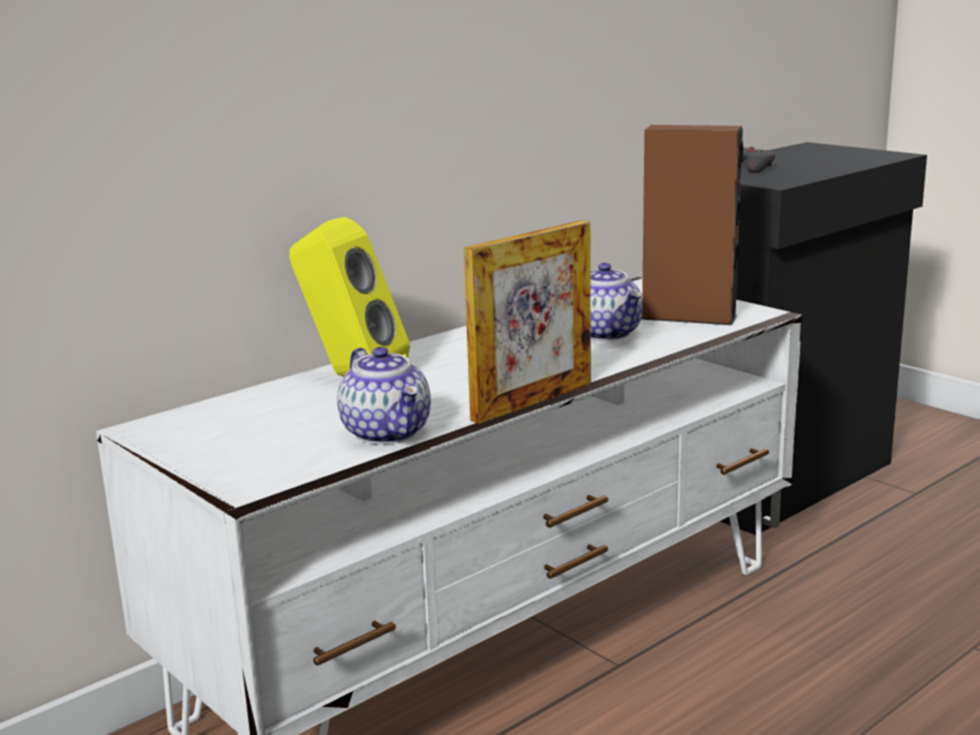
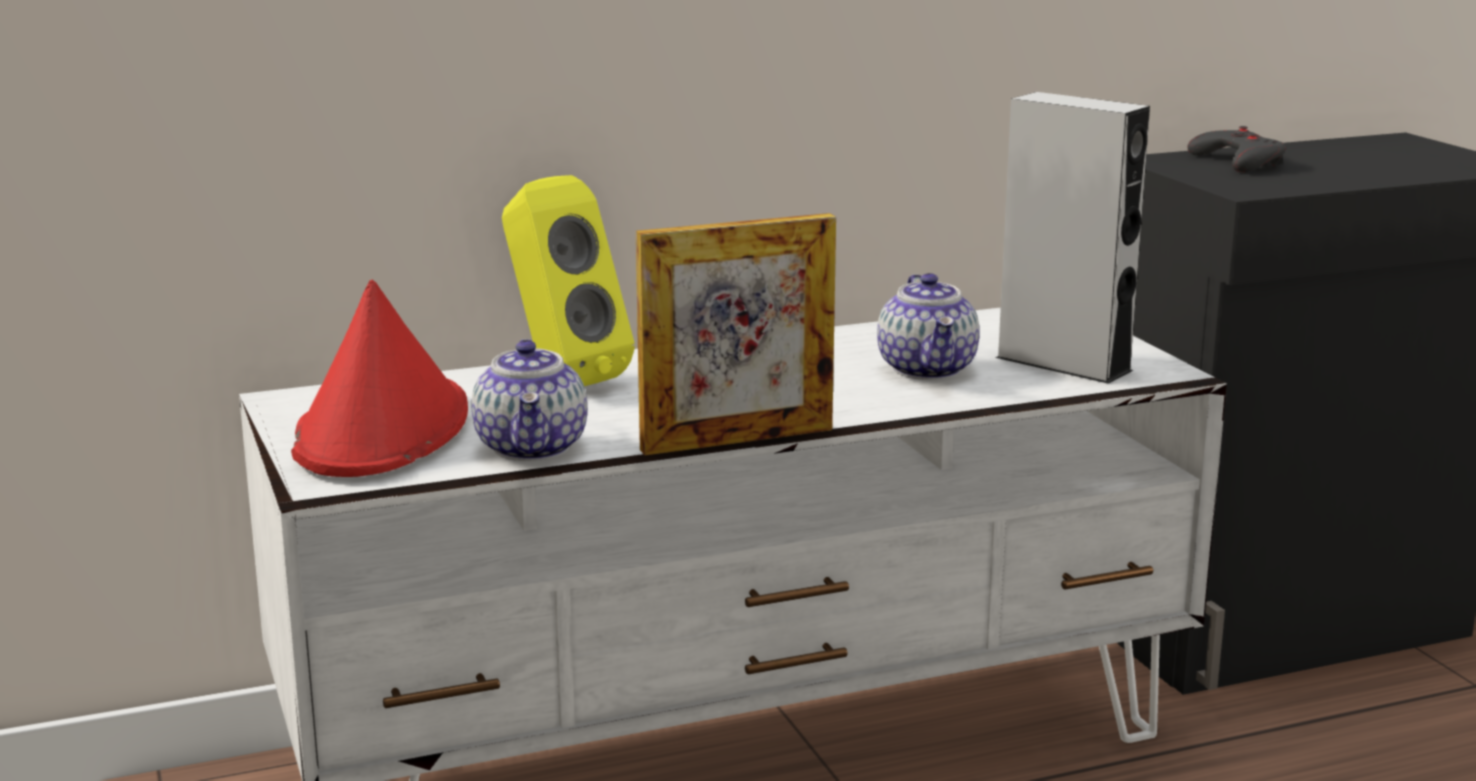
camera: 20 degrees right, 0 degrees up
brown speaker [641,125,743,325] -> grey speaker [995,92,1150,384]
none -> red hat [291,280,468,477]

